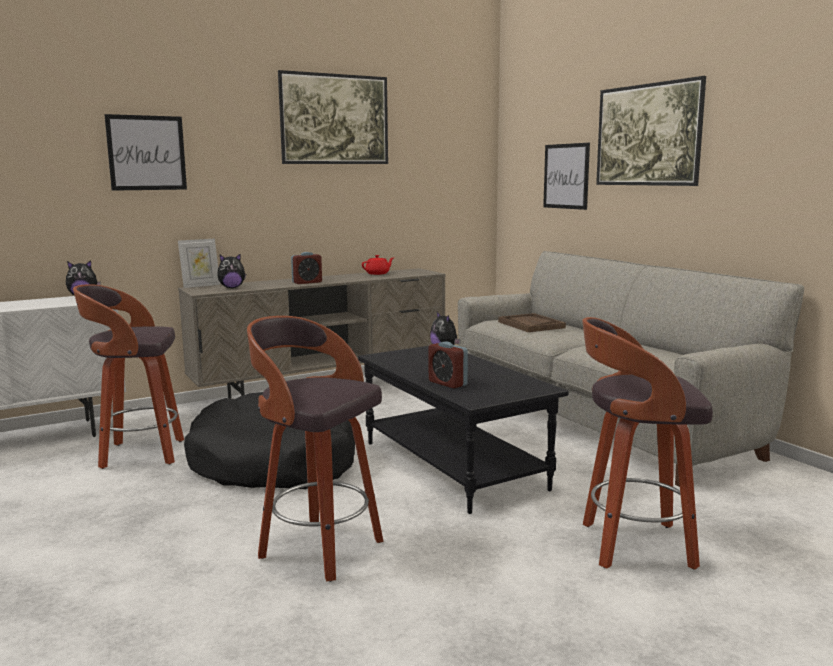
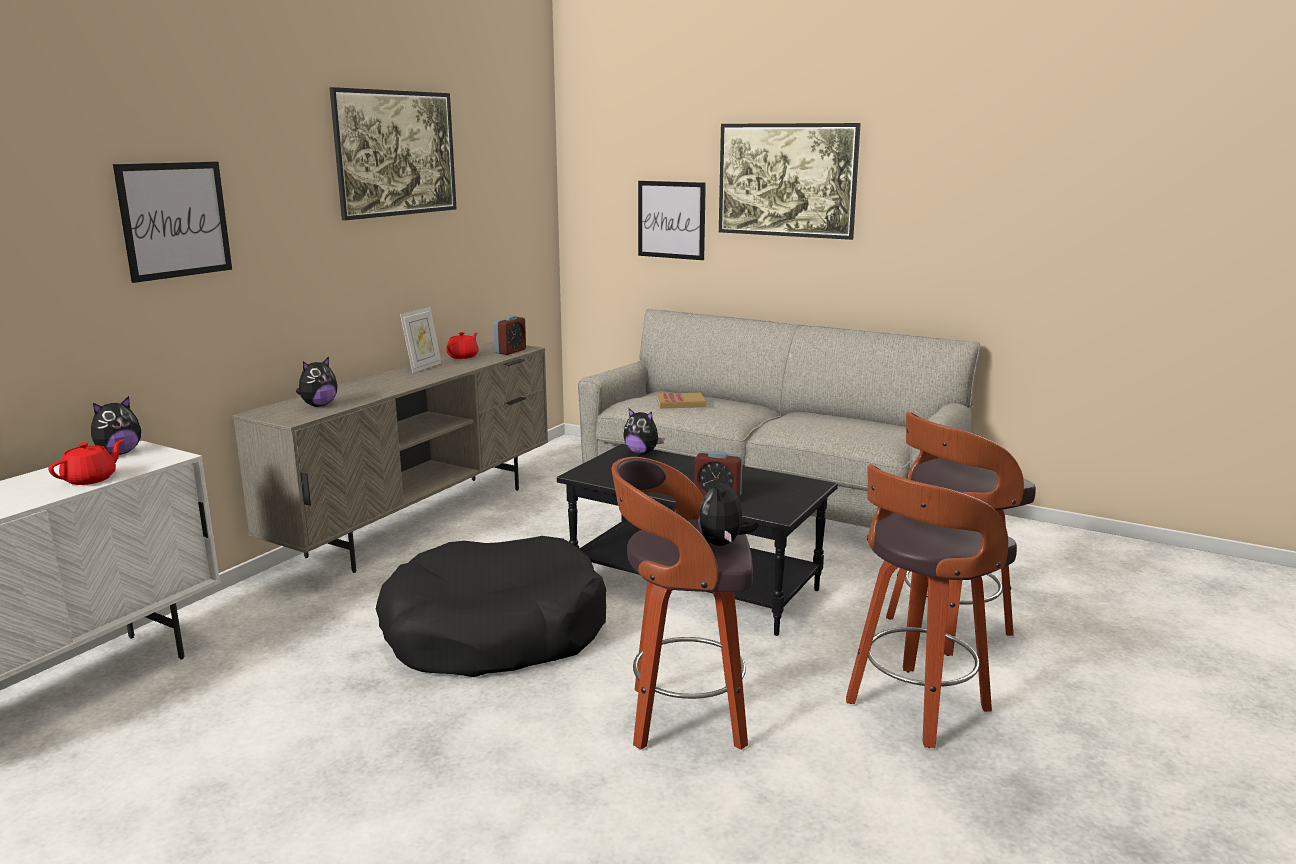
camera: 30 degrees left, 5 degrees up
stool [73,284,184,469] -> stool moved to [846,464,1017,748]
picture frame [178,238,220,288] -> picture frame moved to [400,307,441,373]
alarm clock [291,252,322,284] -> alarm clock moved to [494,315,526,355]
brown tray [498,313,566,332] -> book [657,393,706,409]
none -> red teapot [48,440,124,485]
none -> plush toy [698,474,759,546]

